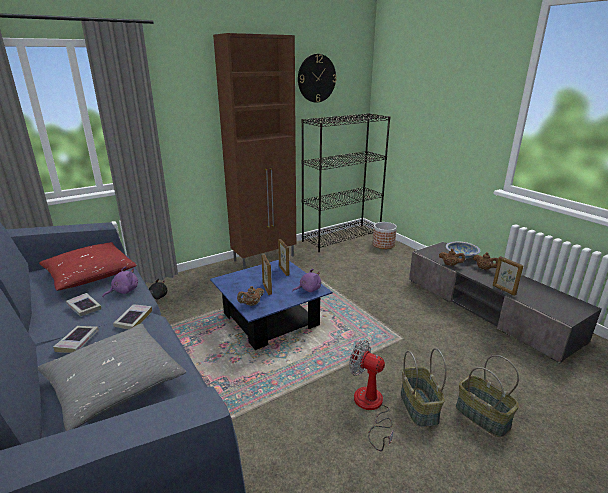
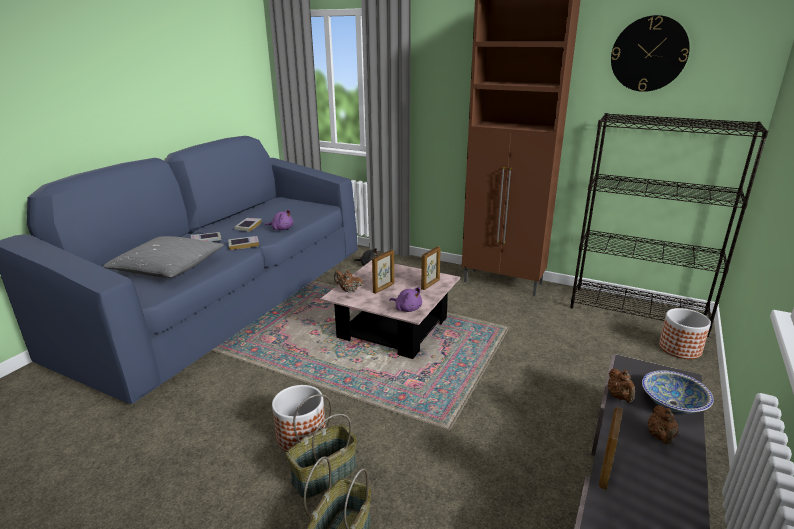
camera: 60 degrees right, 0 degrees up
red pillow [39,242,137,291] -> none
blue coffee table [210,260,333,350] -> pink coffee table [320,260,460,359]
fan [349,340,394,451] -> planter [272,385,326,452]

